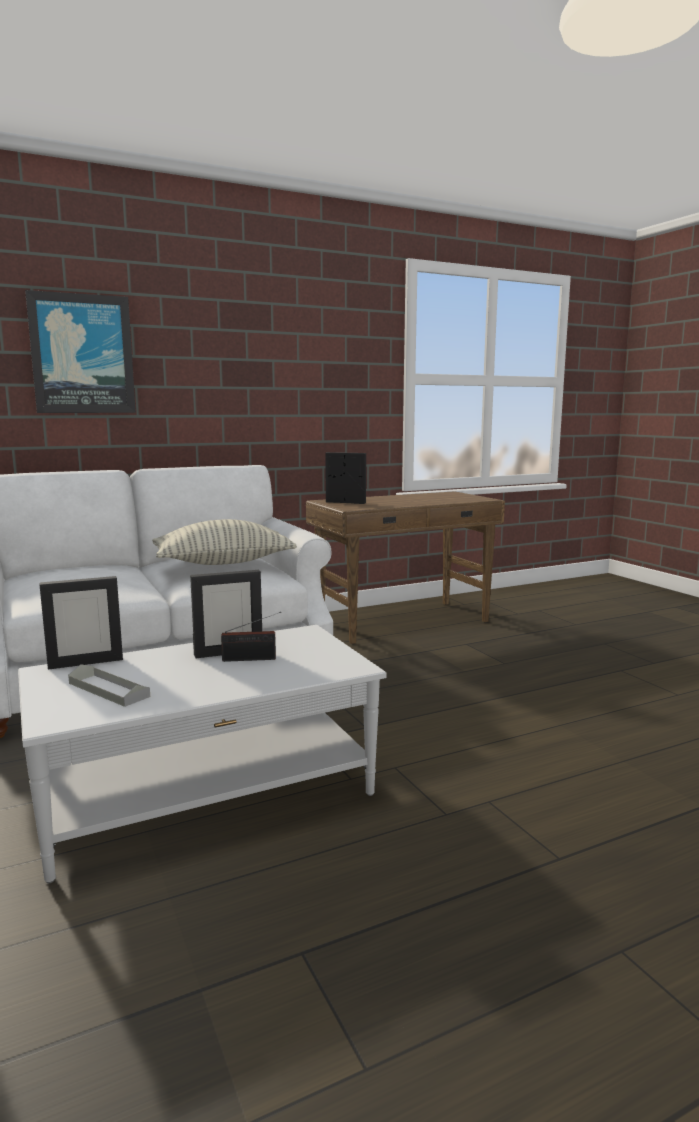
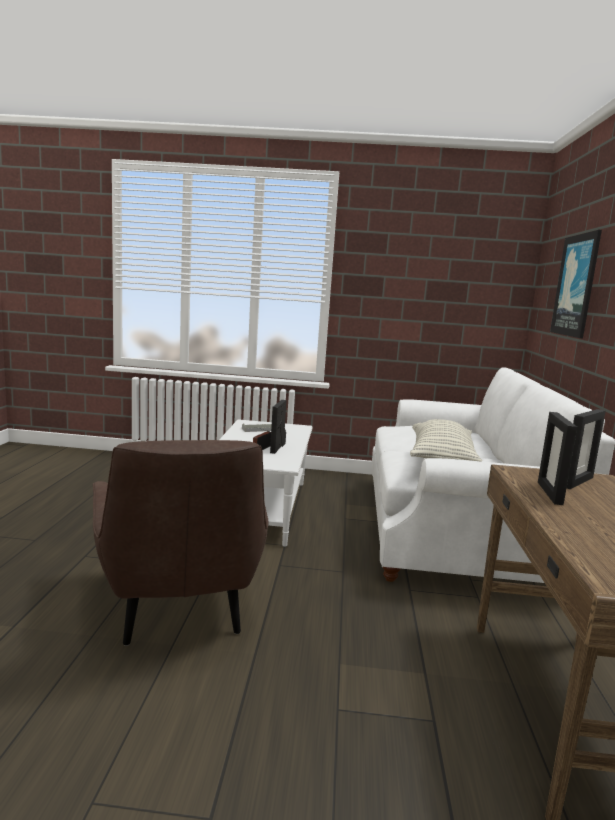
camera: 120 degrees right, 0 degrees up
picture frame [40,576,123,670] -> picture frame moved to [538,412,577,505]
none -> brown armchair [93,440,269,646]

